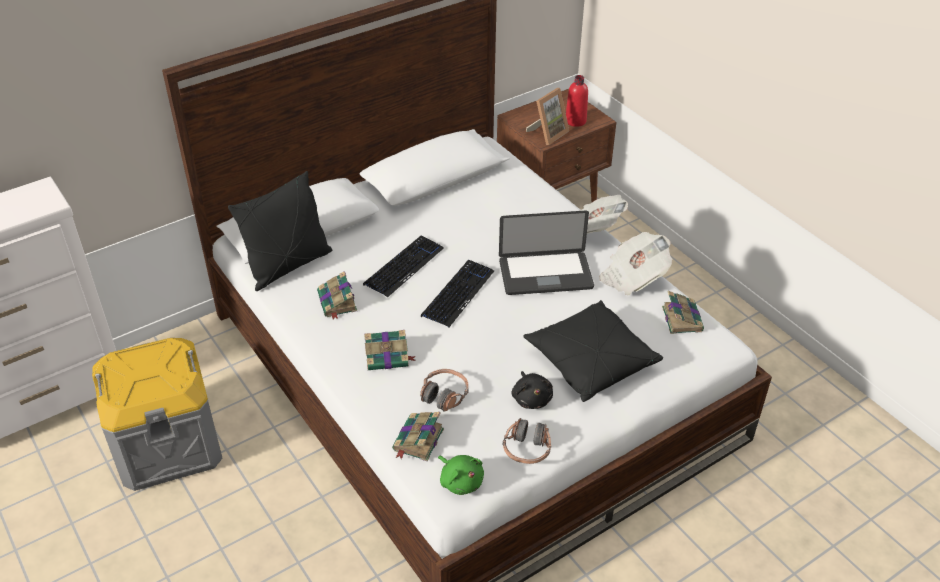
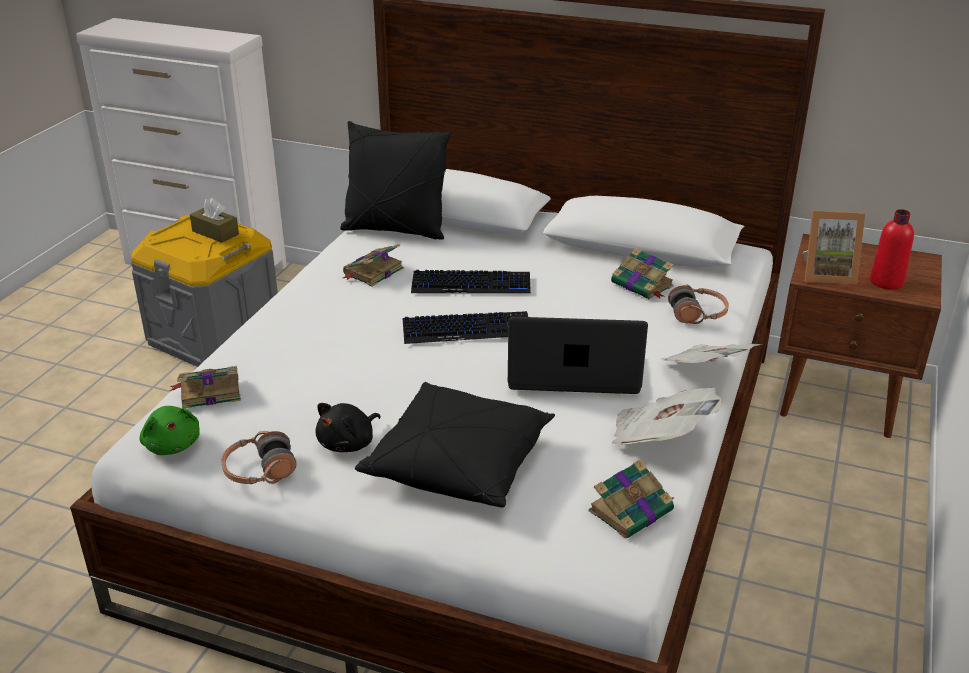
camera: 55 degrees right, 10 degrees down
book [364,330,416,370] -> book moved to [611,248,674,299]
headphones [420,369,469,412] -> headphones moved to [668,285,729,324]
green plush toy [438,455,484,495] -> green plush toy turned 45 degrees counterclockwise [140,406,200,455]
laptop [499,210,594,295] -> laptop turned 135 degrees clockwise [508,317,648,394]
none -> brown tissue box [190,198,239,243]

